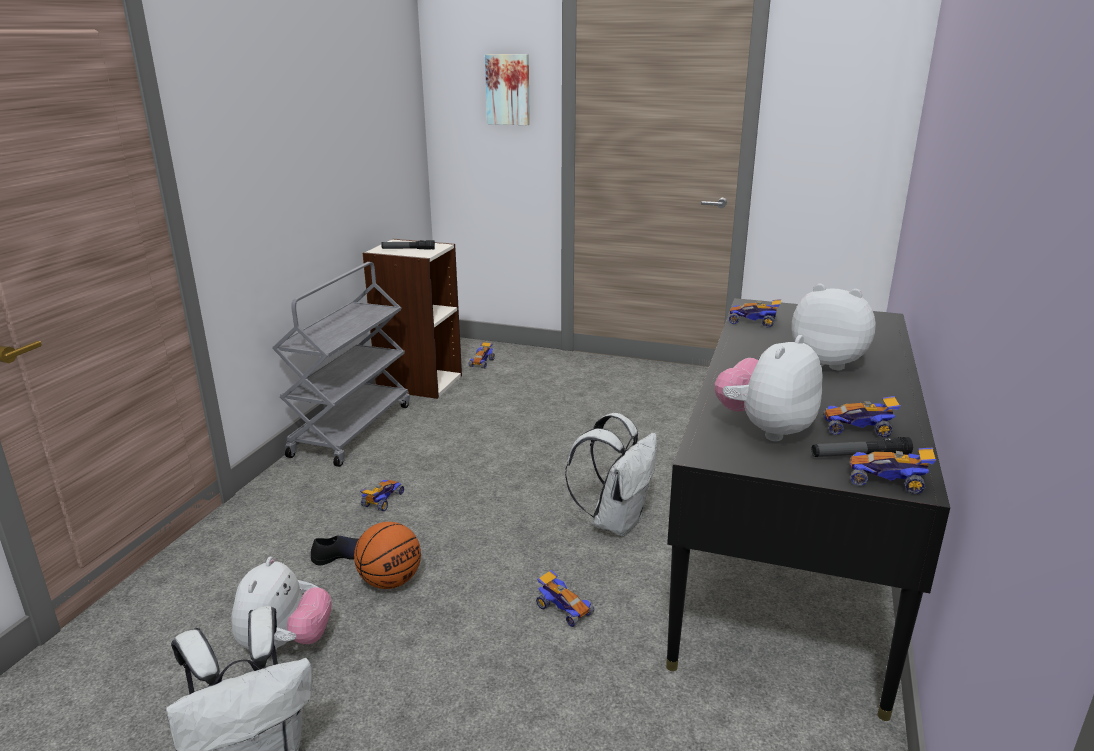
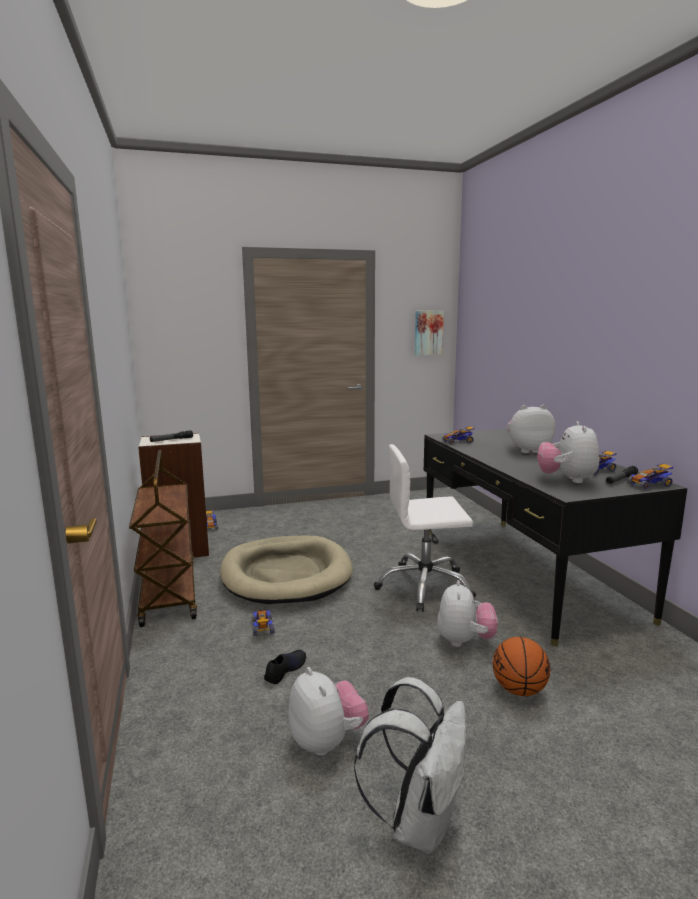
camera: 35 degrees left, 10 degrees down
grey cart [272,262,410,467] -> brown cart [129,450,197,627]
basketball [354,522,421,589] -> basketball moved to [493,637,550,696]
picture [485,54,530,125] -> picture moved to [415,311,444,355]
toy car [536,570,594,627] -> plush toy [437,580,498,647]
white backpack [565,413,657,536] -> white office chair [374,444,476,612]
none -> beige dog bed [220,536,353,604]

